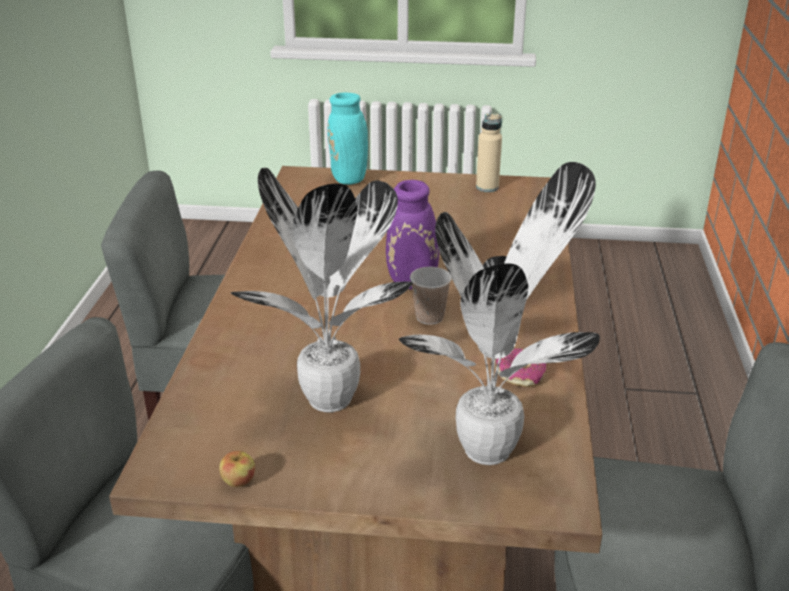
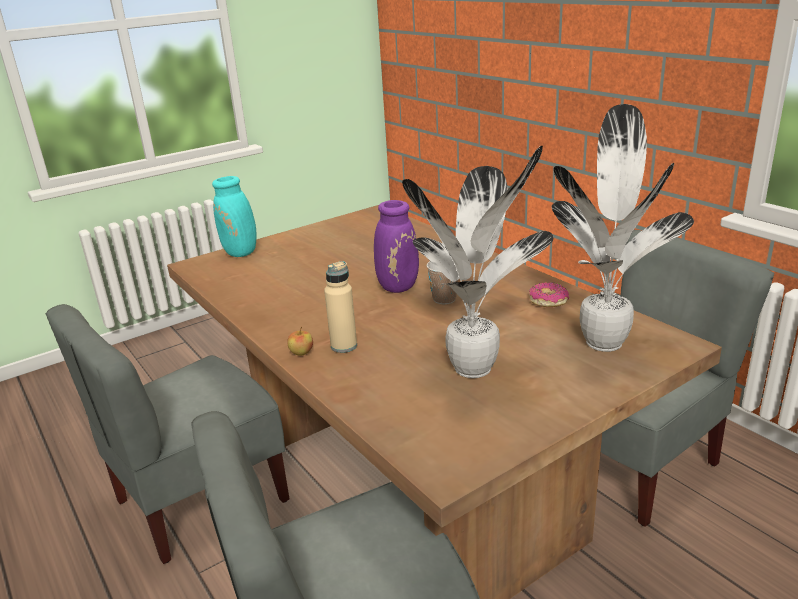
camera: 40 degrees left, 5 degrees down
apple [219,450,255,487] -> apple moved to [287,326,313,356]
beige bottle [476,113,502,192] -> beige bottle moved to [324,261,357,353]

